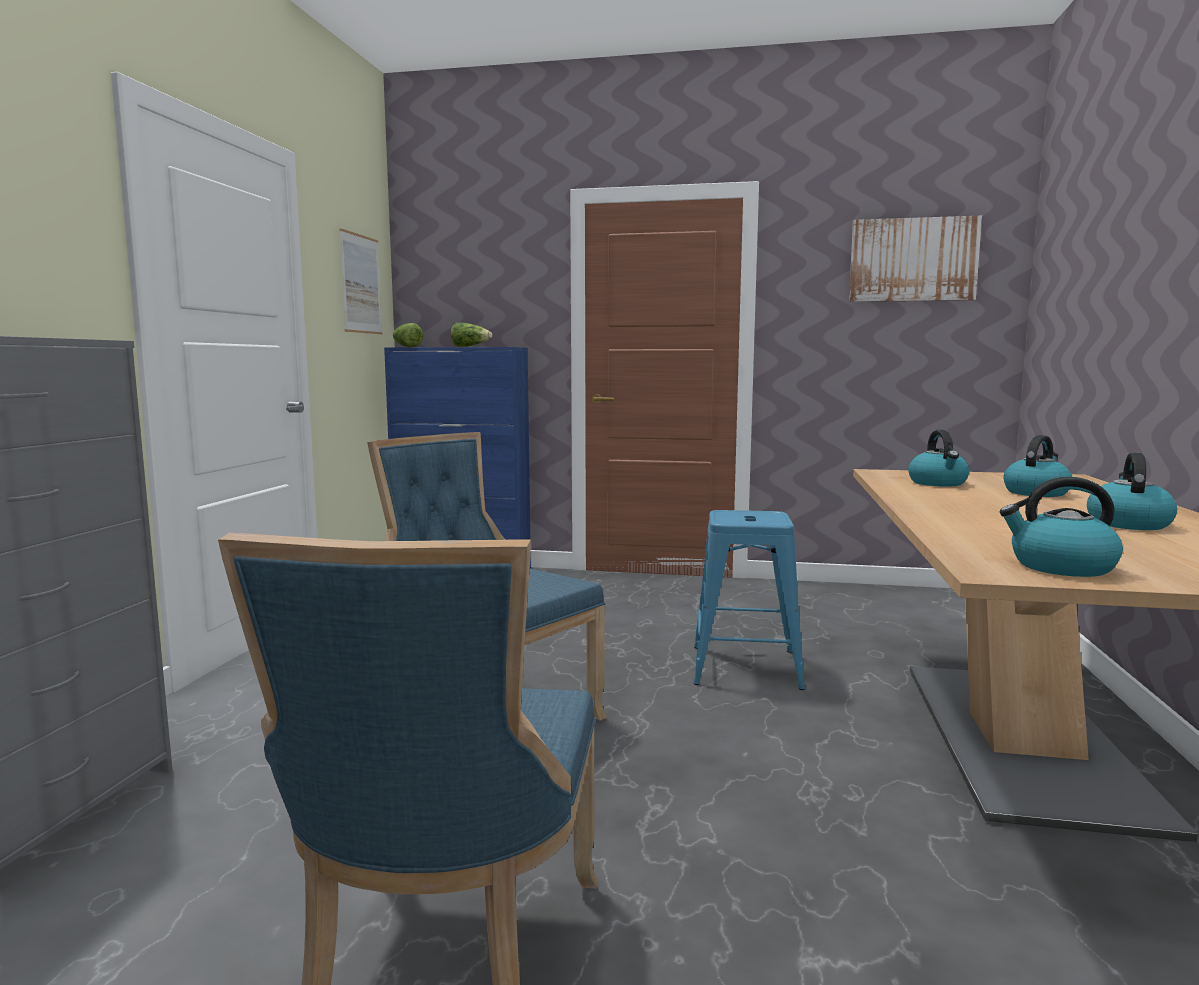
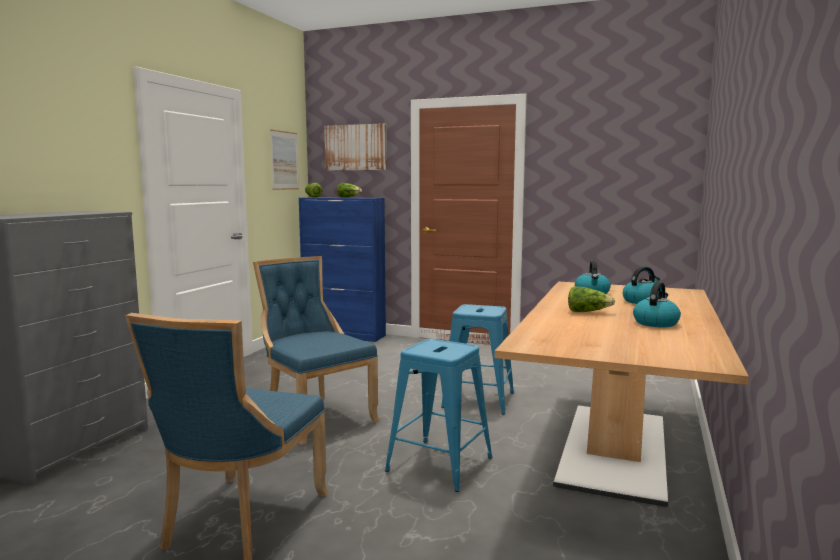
camera: 10 degrees right, 0 degrees up
picture [849,216,982,302] -> picture moved to [324,123,387,171]
kettle [1000,477,1123,577] -> none
none -> blue stool [385,339,492,492]
none -> lettuce [568,286,615,312]

